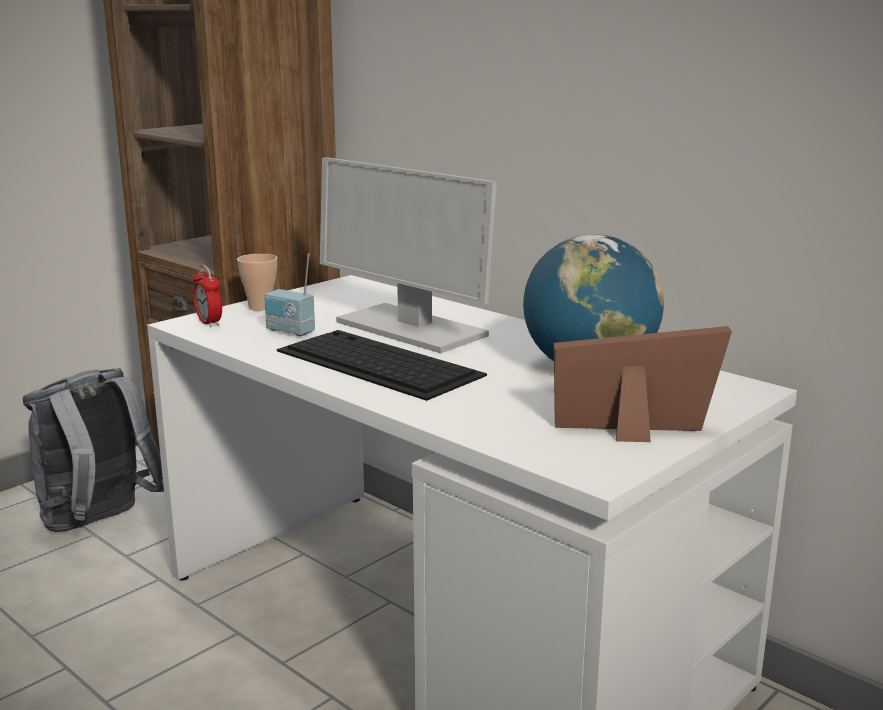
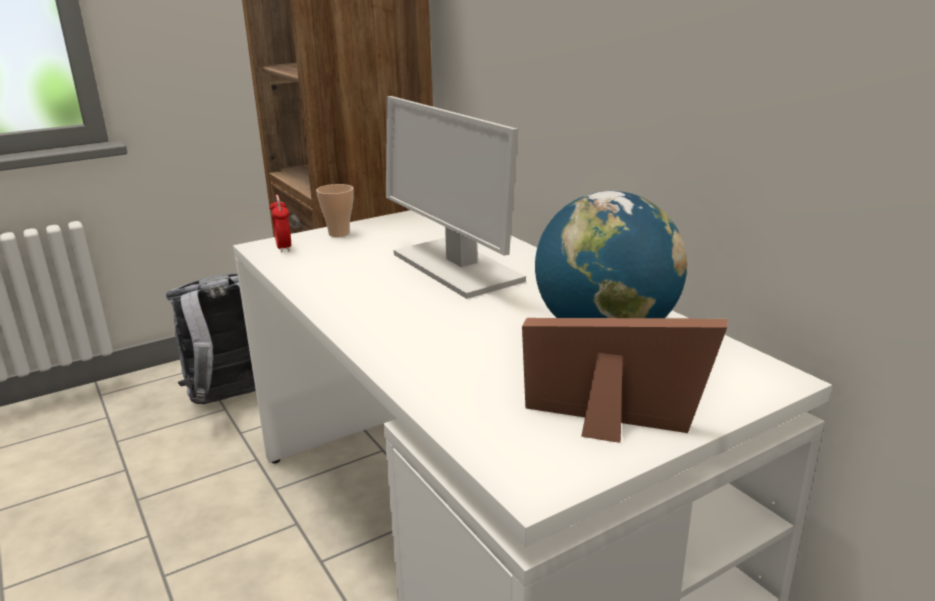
camera: 15 degrees right, 5 degrees up
radio [264,253,315,336] -> none
keyboard [277,330,487,401] -> none

